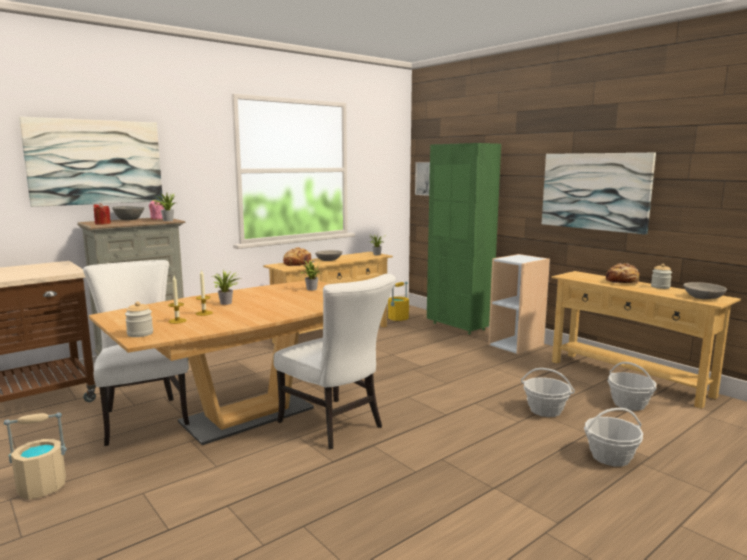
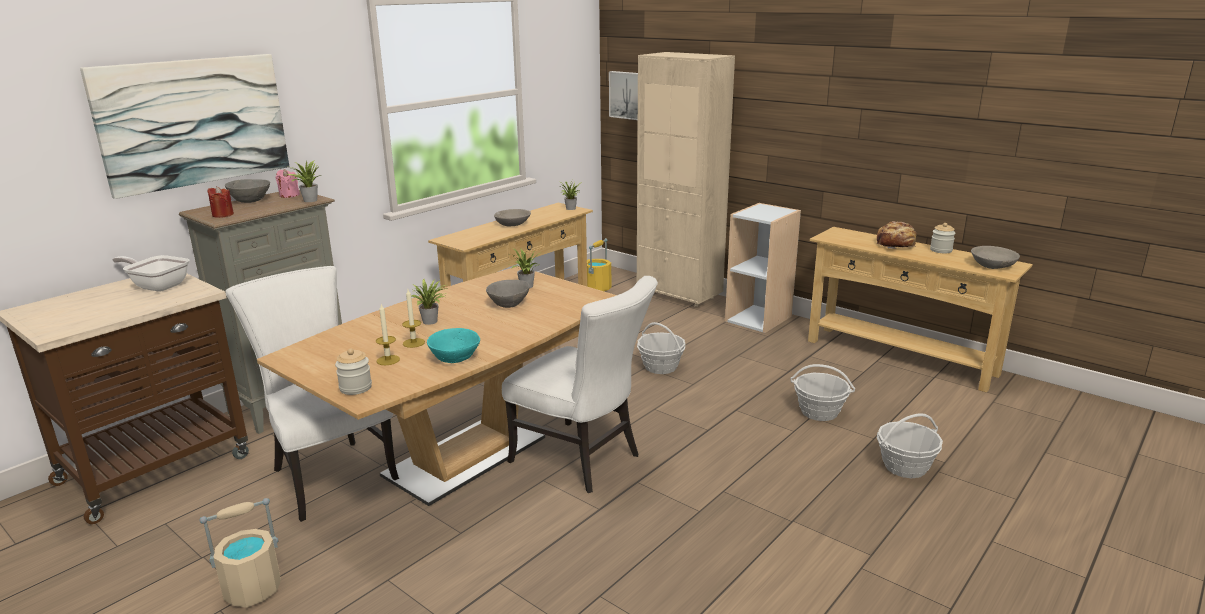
camera: 10 degrees left, 10 degrees up
bread [283,247,315,266] -> none
green cabinet [427,143,501,334] -> beige cabinet [637,52,735,307]
picture [542,153,656,235] -> none
basket [607,362,657,411] -> basket moved to [637,322,685,374]
none -> frying pan [112,255,190,292]
none -> turquoise bowl [427,328,480,363]
none -> grey bowl [486,280,530,308]

